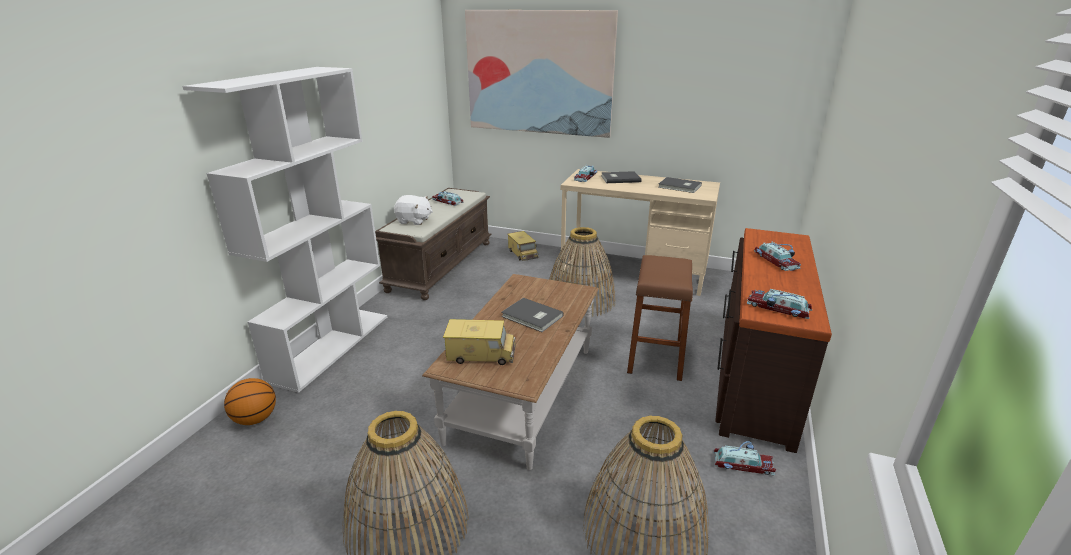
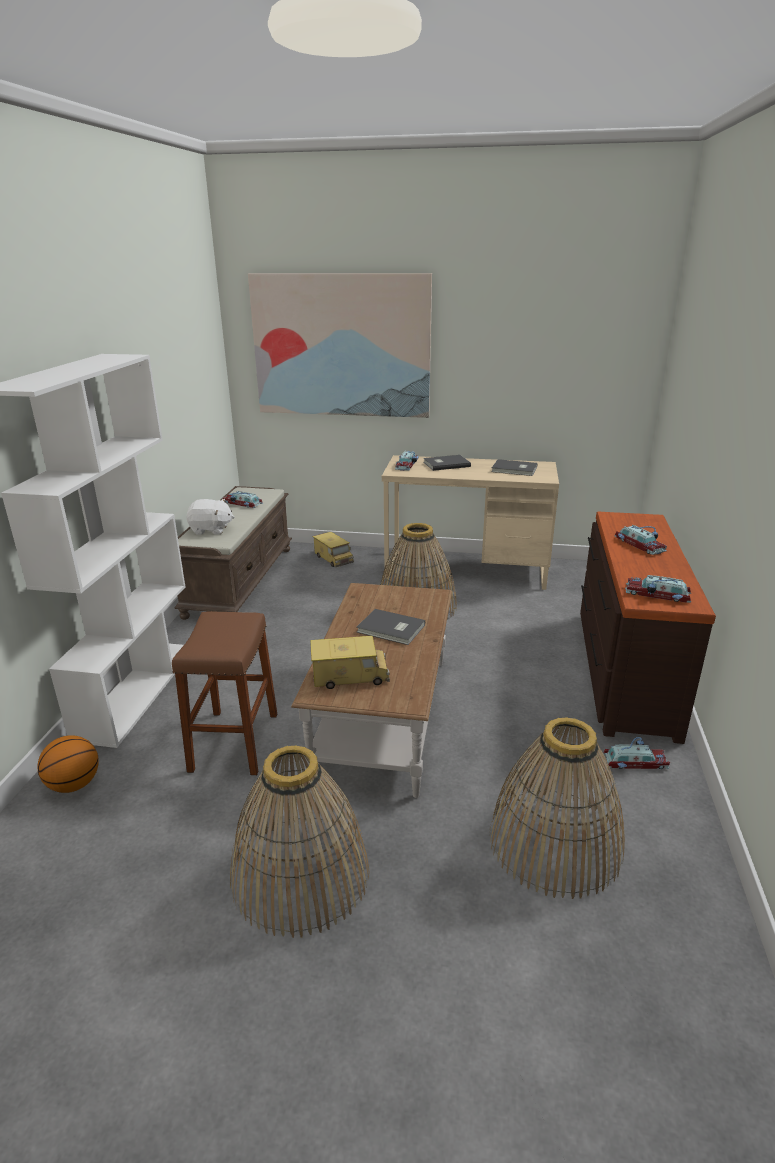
camera: 10 degrees left, 0 degrees up
brown stool [627,255,693,381] -> brown stool moved to [172,611,277,775]

